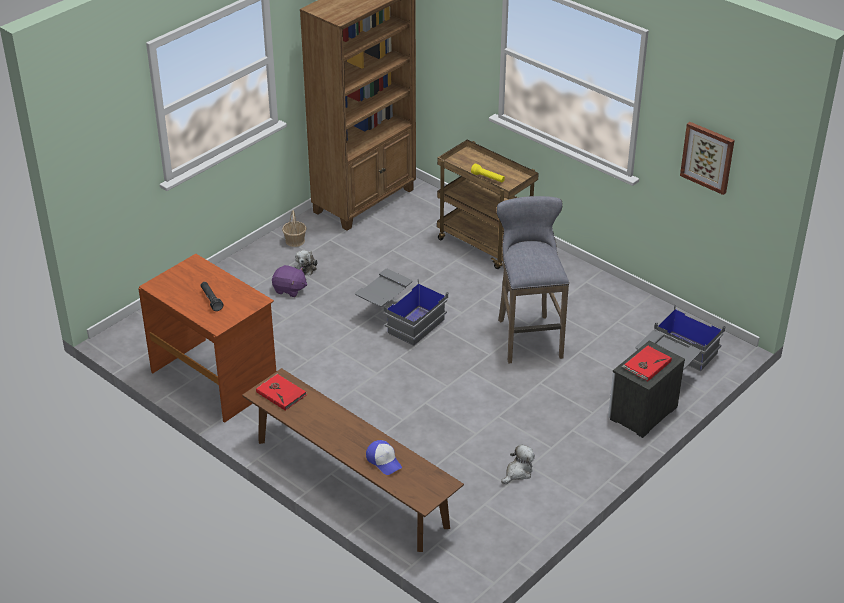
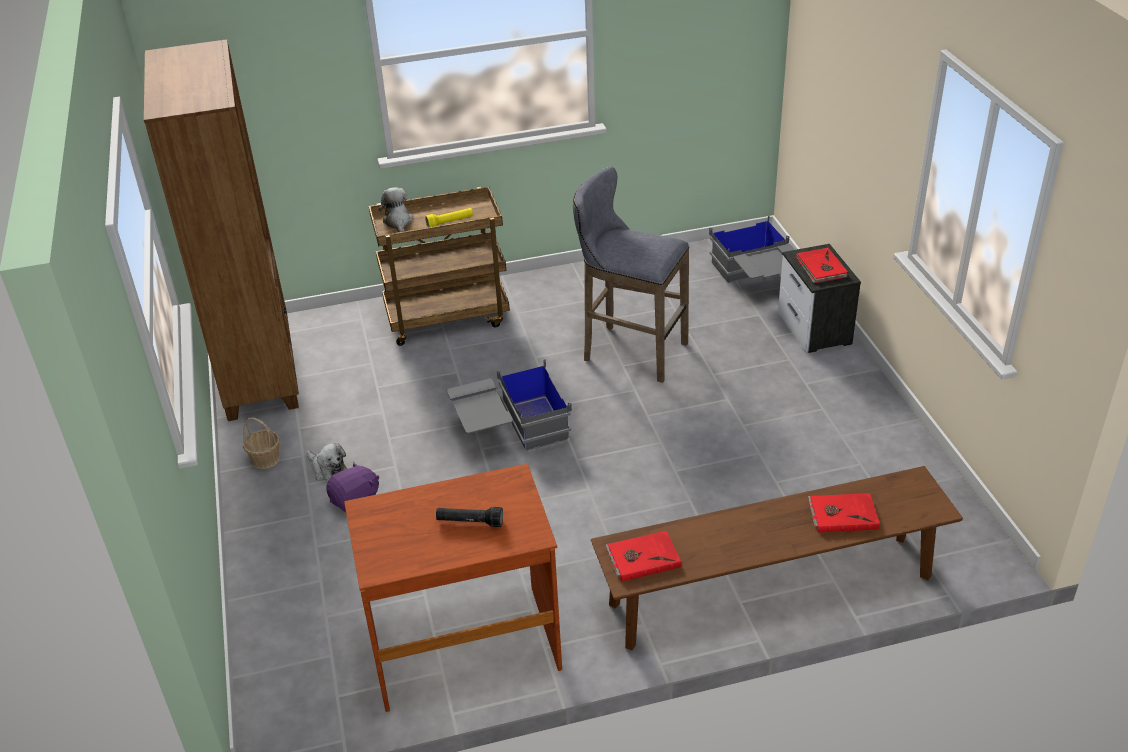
camera: 55 degrees left, 0 degrees up
cap [366,440,402,475] -> red book [808,493,880,532]
plush toy [501,444,535,484] -> plush toy moved to [378,187,414,232]
picture [680,122,734,195] -> none

